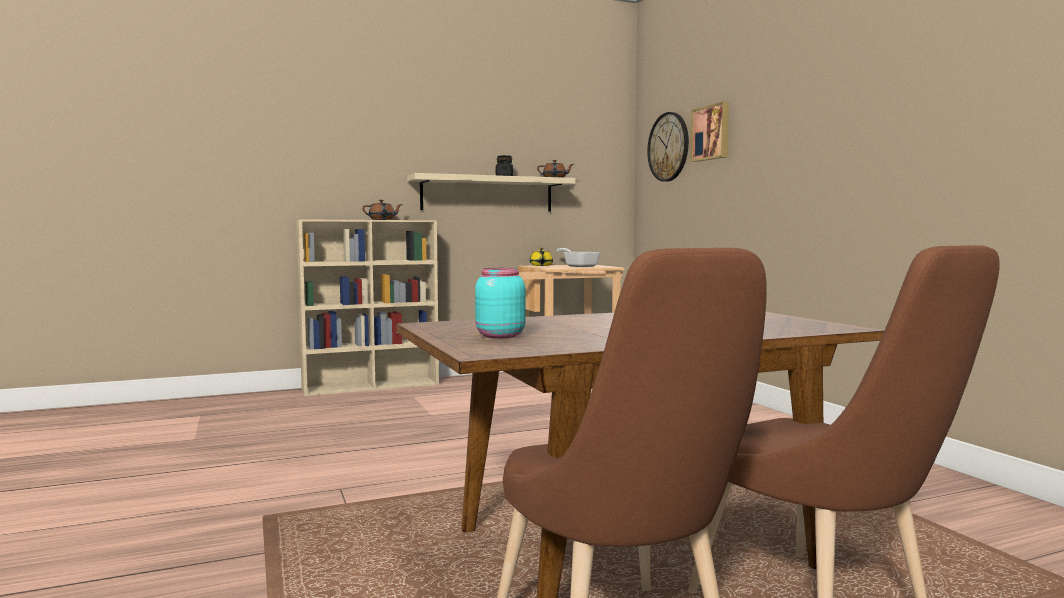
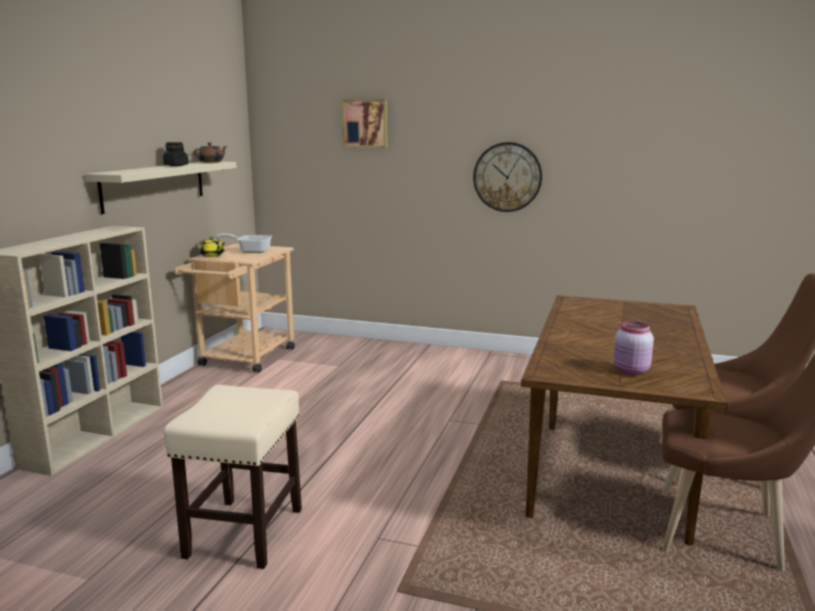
camera: 50 degrees left, 10 degrees up
brown teapot [362,200,403,220] -> none
turquoise jar [475,268,525,338] -> pink jar [613,321,654,375]
wall clock [647,112,689,182] -> wall clock moved to [473,142,542,212]
none -> beige stool [164,385,302,569]

